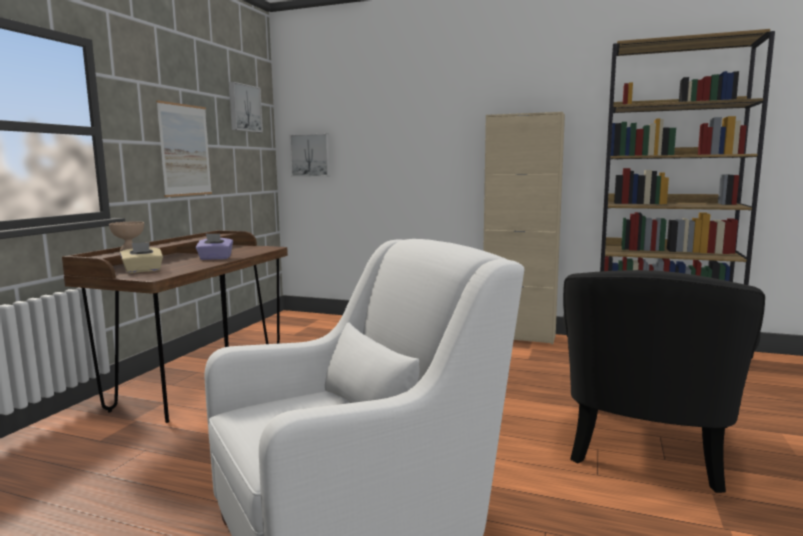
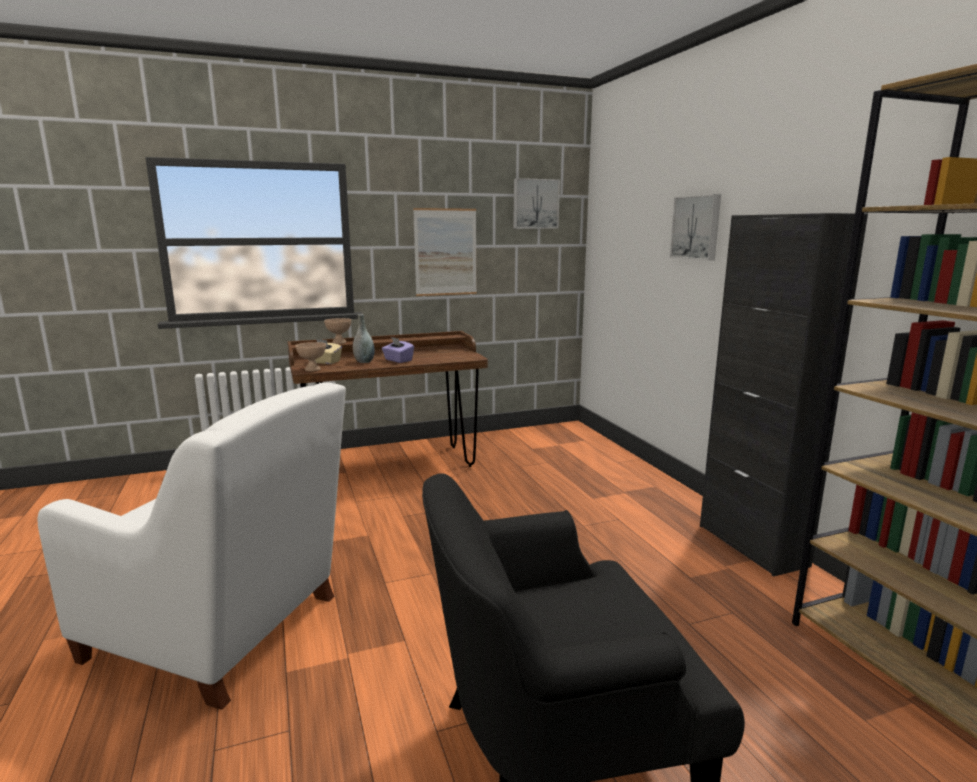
camera: 50 degrees right, 5 degrees up
picture [289,134,330,177] -> picture moved to [670,194,721,260]
beige cabinet [483,112,565,344] -> black cabinet [700,213,868,577]
none -> beige bowl [296,342,326,371]
none -> grey vase [353,314,375,363]

